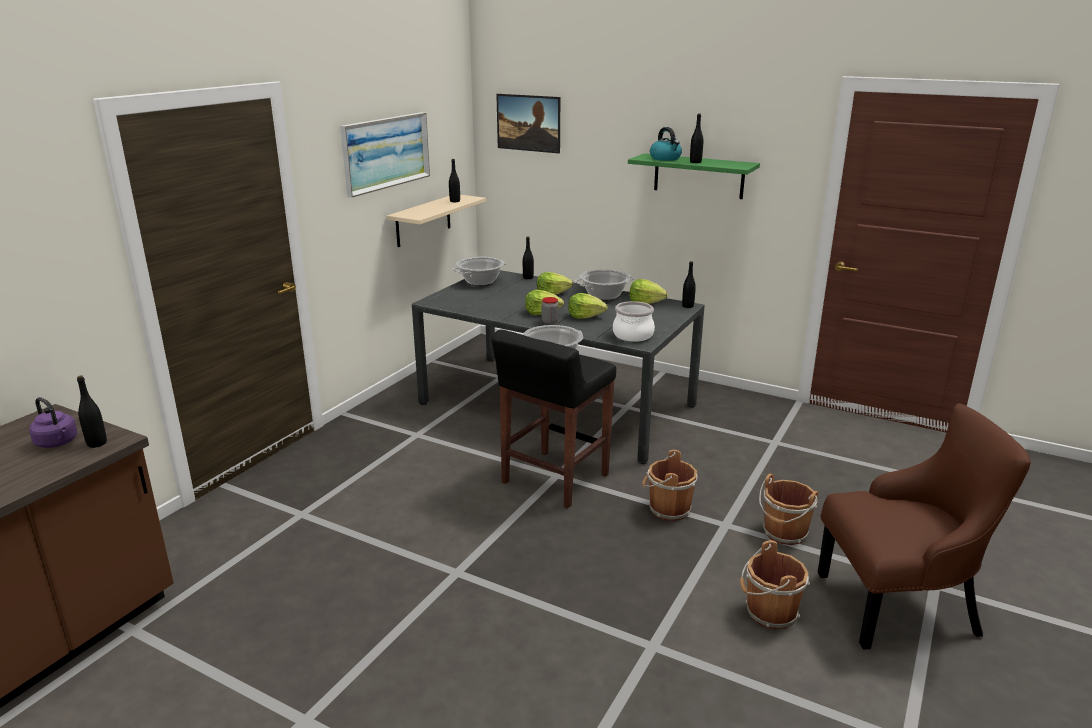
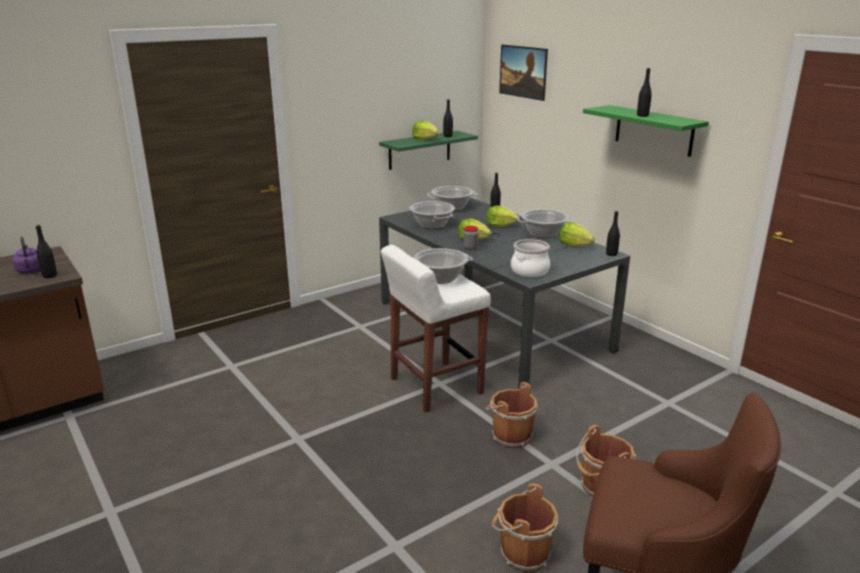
camera: 25 degrees right, 0 degrees up
picture [340,112,430,198] -> none
beige shelf [387,195,486,247] -> green shelf [379,131,478,170]
black stool [491,330,616,508] -> white stool [381,245,491,413]
lettuce [568,293,608,318] -> lettuce moved to [412,121,439,140]
kettle [650,127,682,161] -> none
none -> cooking pot [410,201,455,229]

